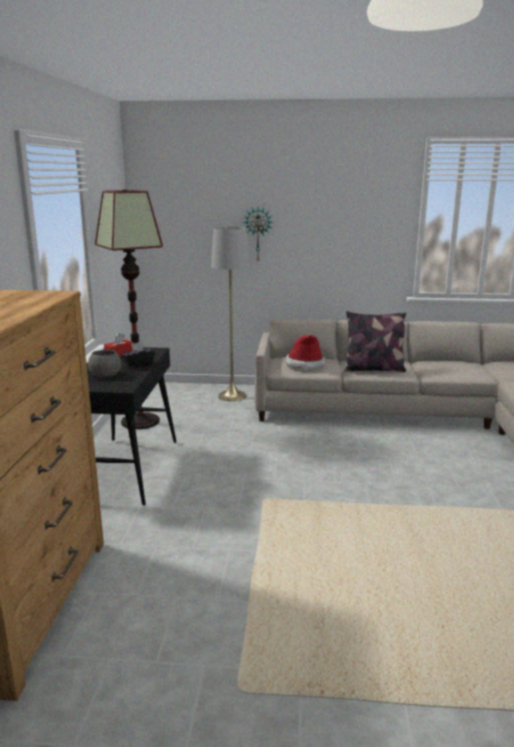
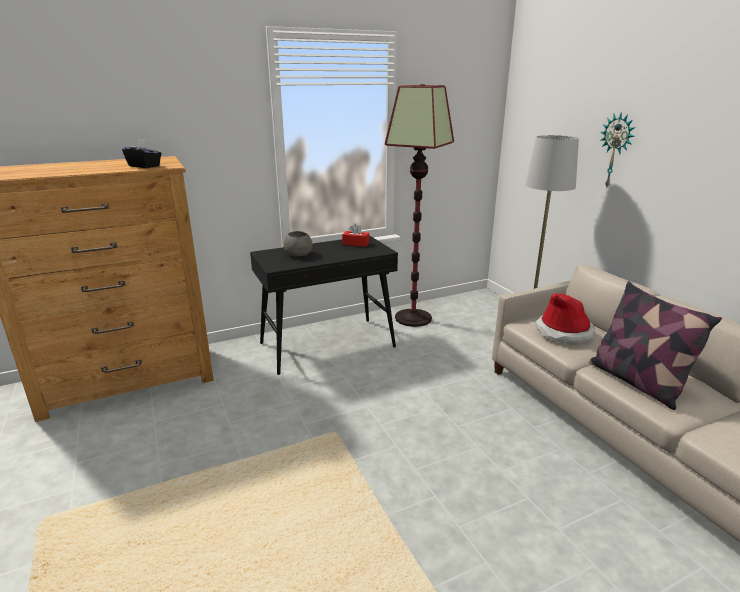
camera: 60 degrees right, 5 degrees up
black tissue box [122,342,155,368] -> black tissue box moved to [122,139,162,168]

